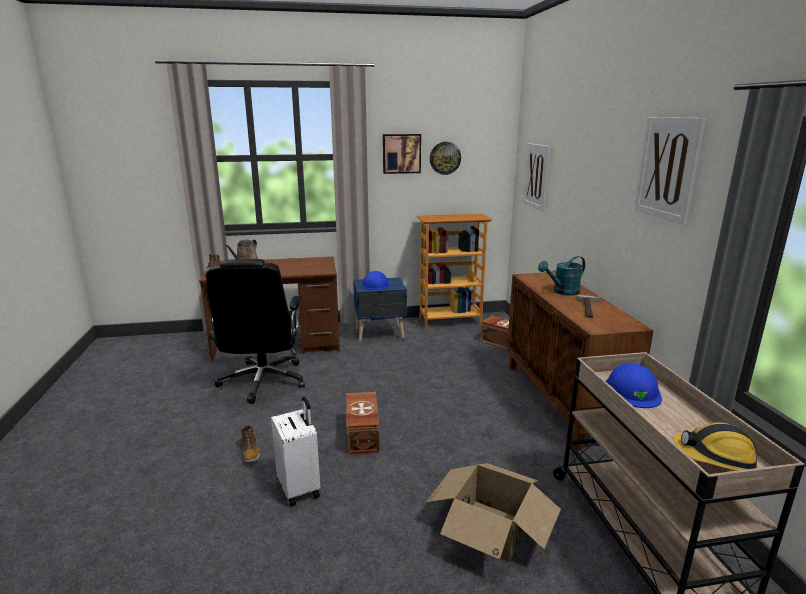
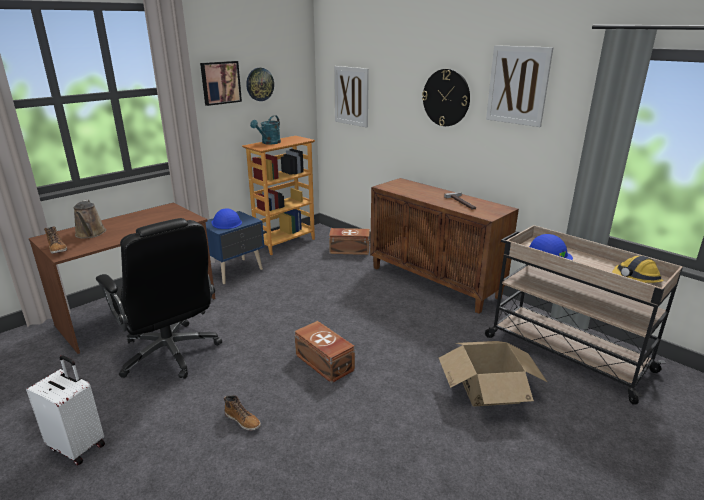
camera: 35 degrees left, 5 degrees up
white suitcase [271,396,320,506] -> white suitcase moved to [26,355,105,466]
turquoise watering can [538,256,585,295] -> turquoise watering can moved to [250,115,281,144]
none -> wall clock [422,69,470,126]

